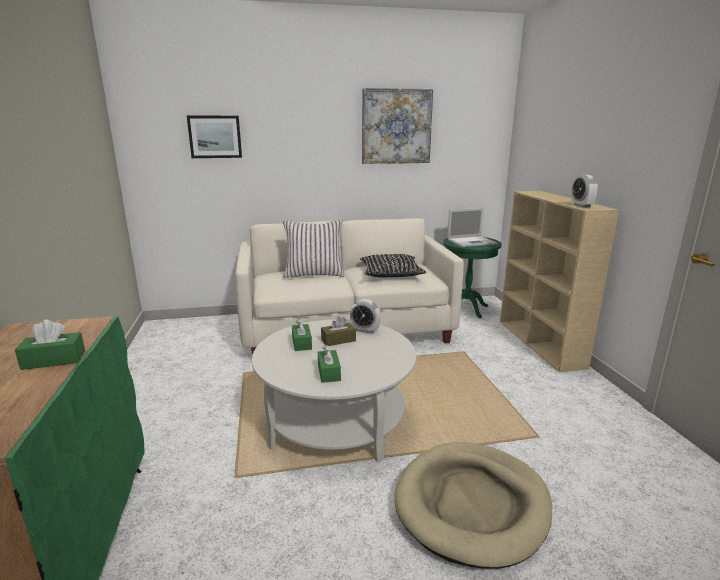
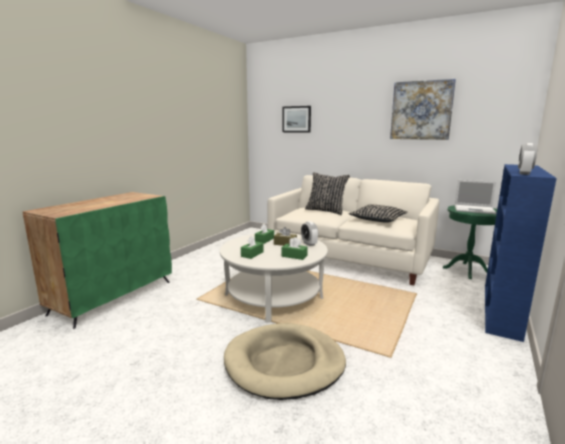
camera: 40 degrees right, 5 degrees down
green tissue box [15,320,85,370] -> green tissue box moved to [282,237,308,260]
white pillow [283,219,344,278] -> black pillow [305,172,350,215]
beige bookcase [500,191,619,373] -> blue bookcase [485,164,557,342]

